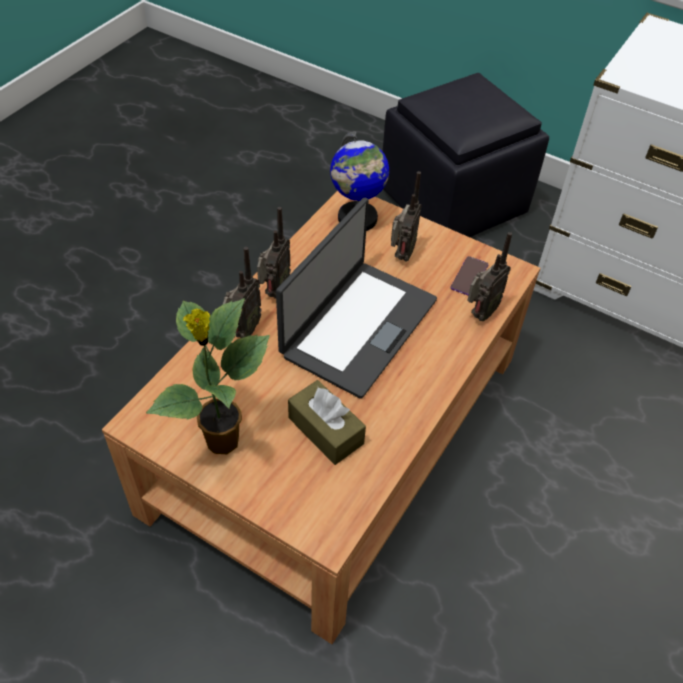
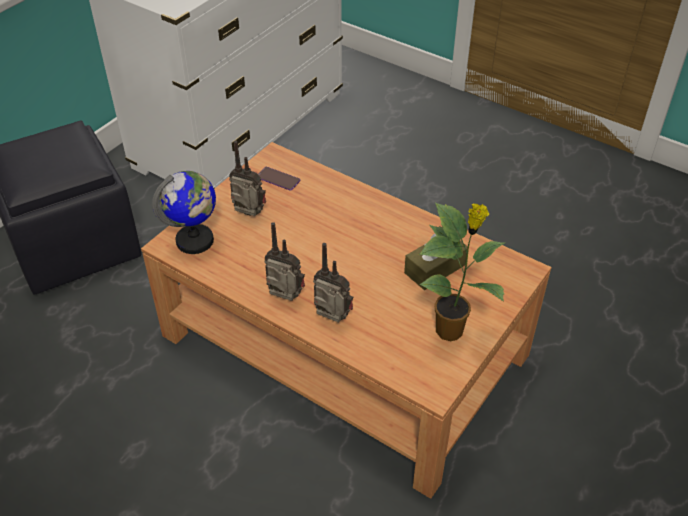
camera: 85 degrees left, 5 degrees down
laptop [276,198,437,399] -> none
radio [467,232,512,321] -> none

